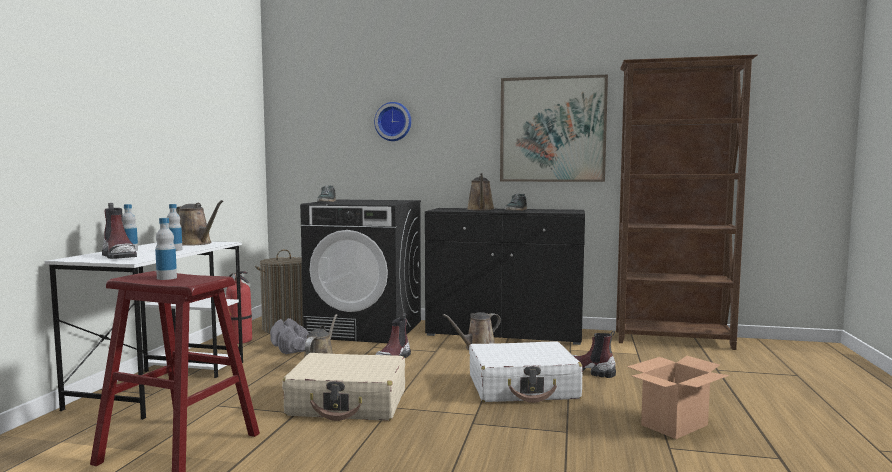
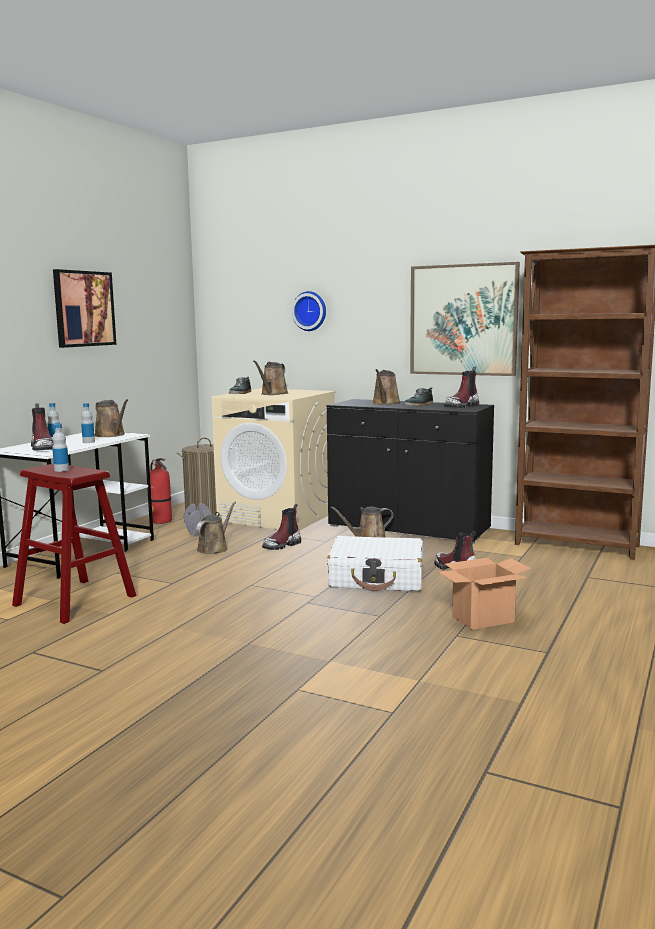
camera: 15 degrees right, 5 degrees up
beige suitcase [282,353,405,421] -> none
black washing machine [300,200,421,343] -> beige washing machine [212,388,336,531]
none -> picture [53,269,117,348]
none -> brown watering can [253,361,288,395]
none -> boot [444,367,479,408]

